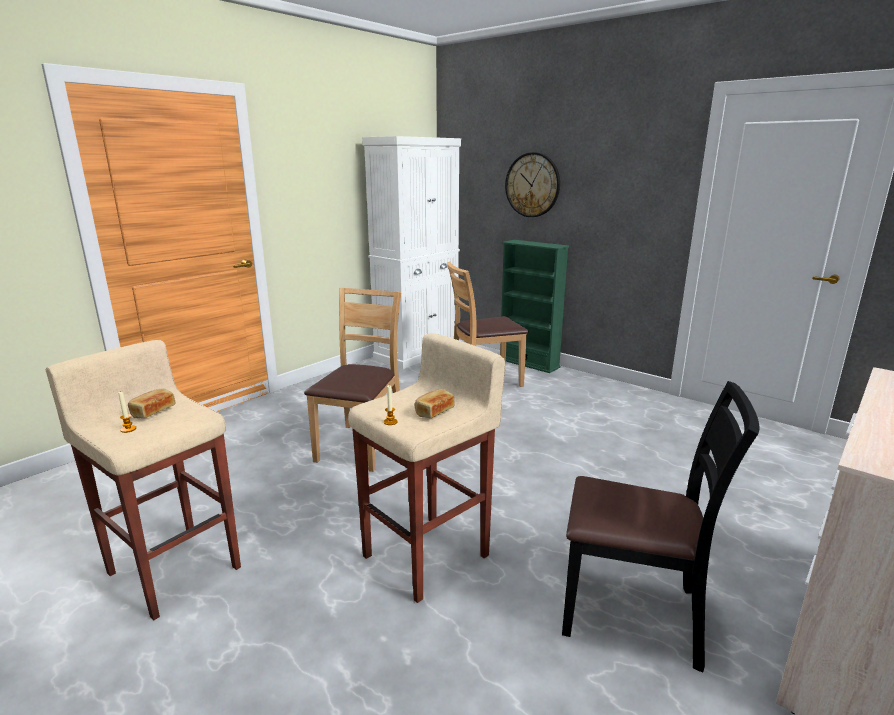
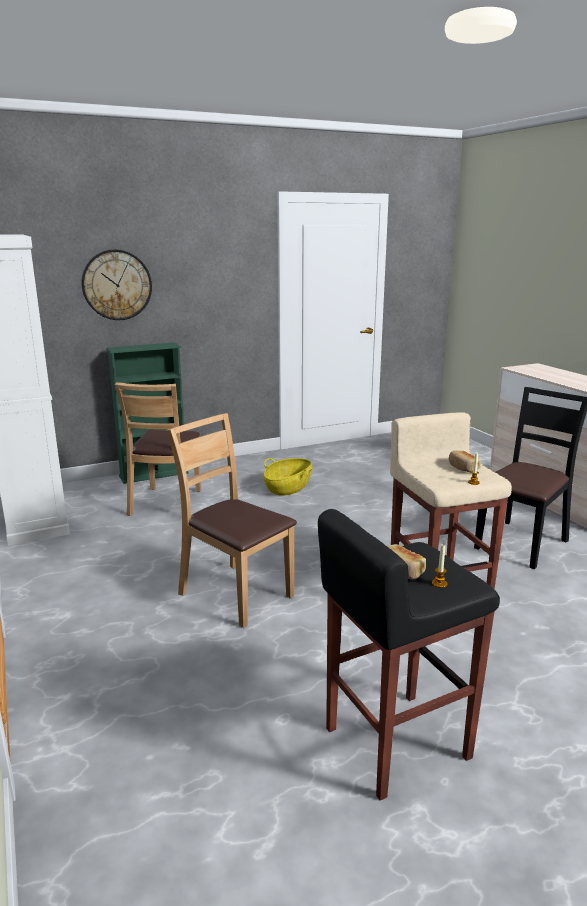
camera: 65 degrees left, 0 degrees up
beige stool [46,340,241,620] -> black stool [318,509,500,800]
none -> basket [264,458,313,496]

